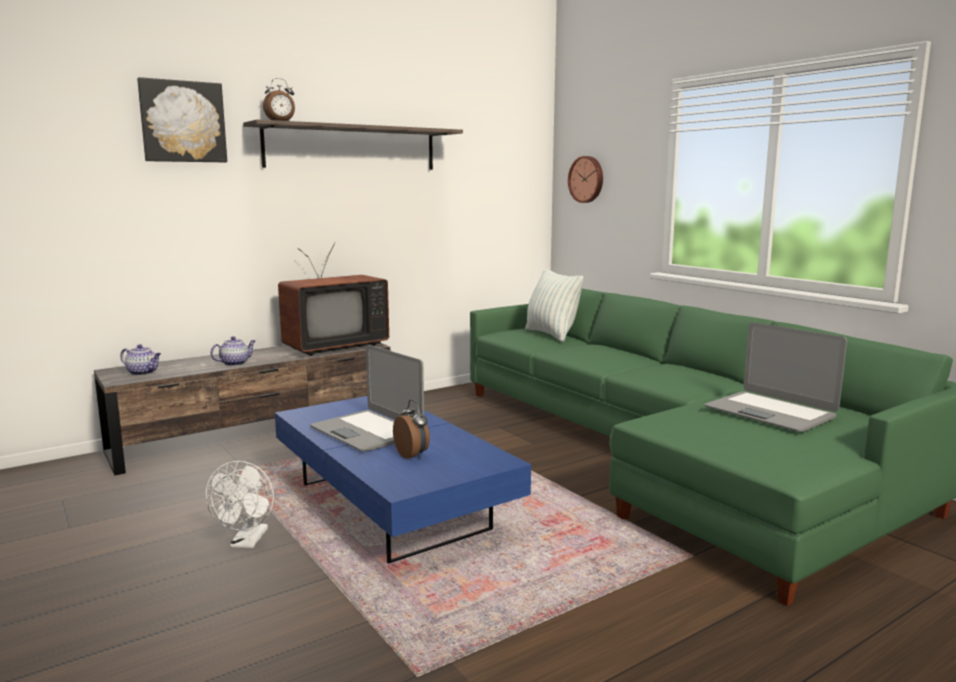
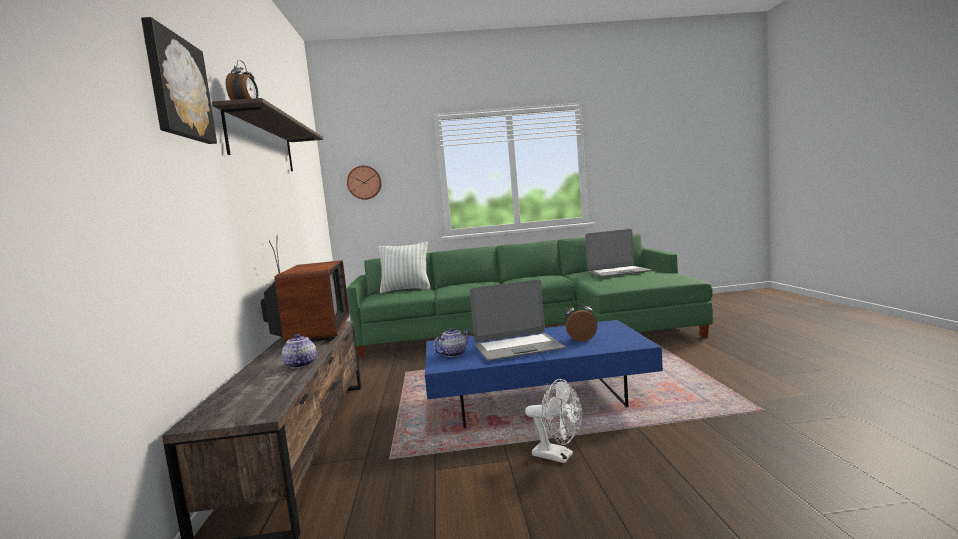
camera: 60 degrees left, 5 degrees down
teapot [120,344,161,375] -> teapot moved to [434,327,469,357]

